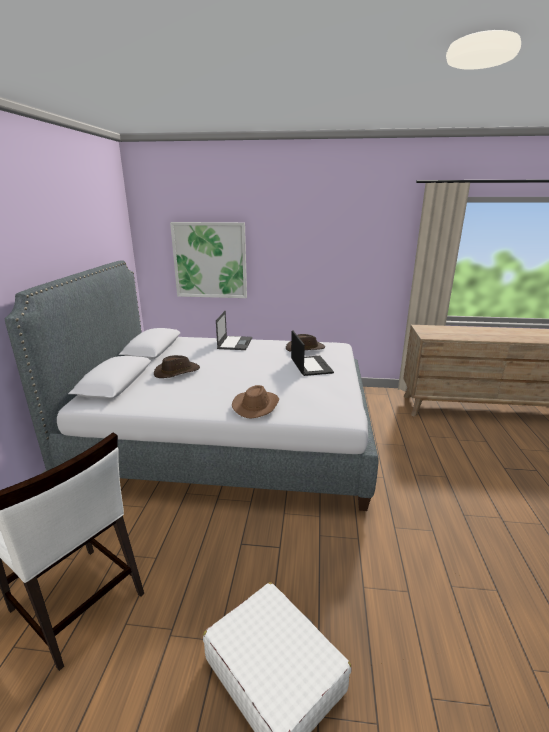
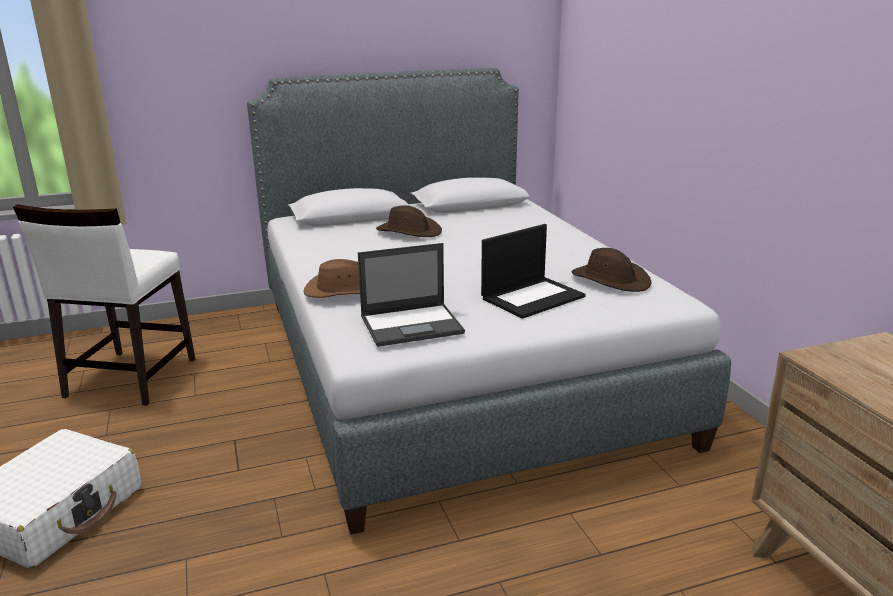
camera: 65 degrees right, 0 degrees up
picture [170,222,247,298] -> none
laptop [216,310,252,350] -> laptop moved to [358,243,465,347]

